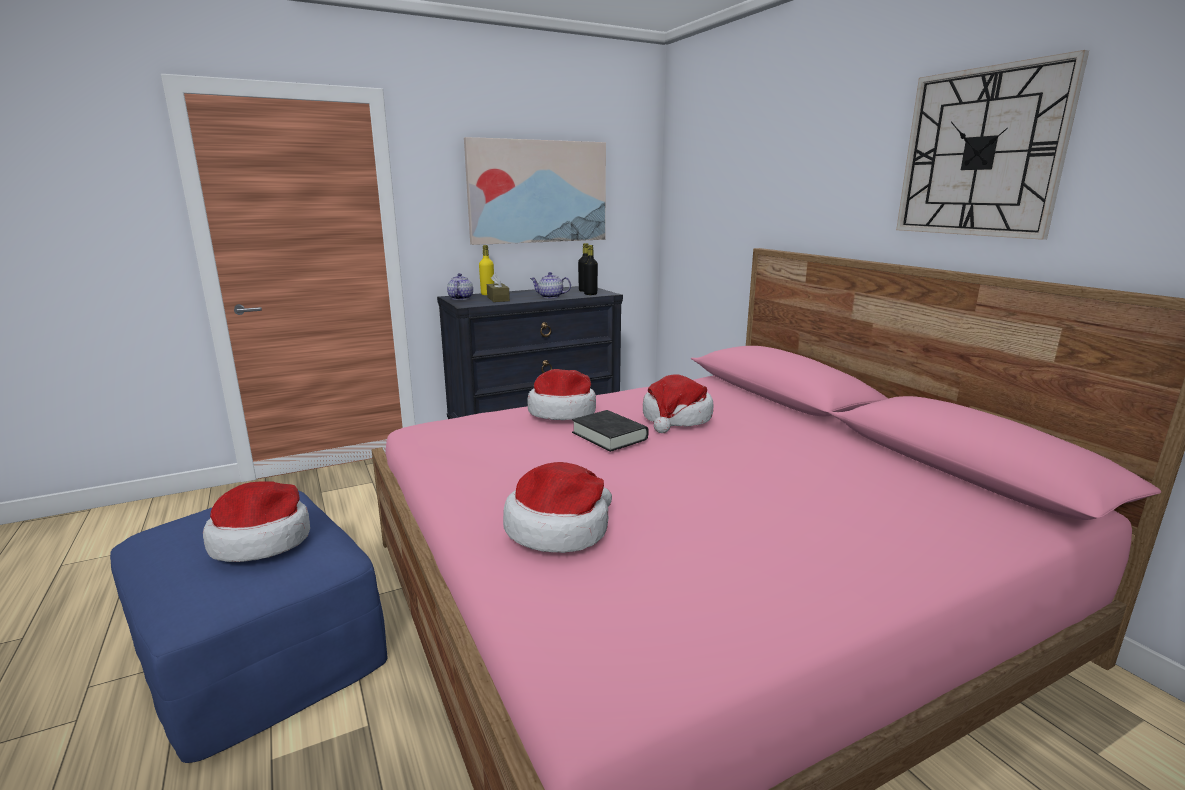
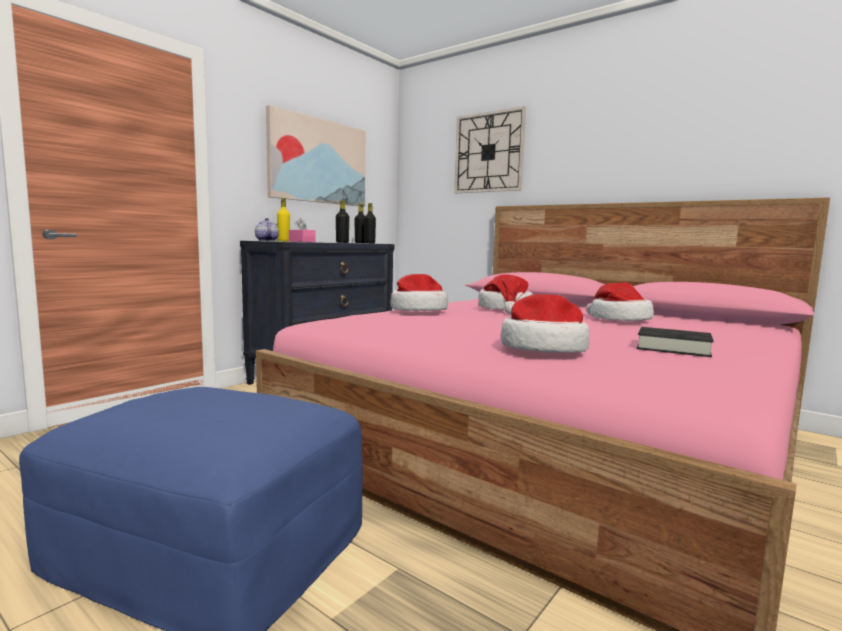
camera: 25 degrees left, 10 degrees down
hat [203,481,310,562] -> hat moved to [586,282,654,321]
brown tissue box [487,273,510,302] -> pink tissue box [289,218,316,242]
teapot [530,272,571,298] -> black bottle [336,200,349,243]
black book [572,410,648,452] -> black book moved to [636,327,714,357]
wall clock [896,50,1089,240] -> wall clock moved to [454,106,526,193]

